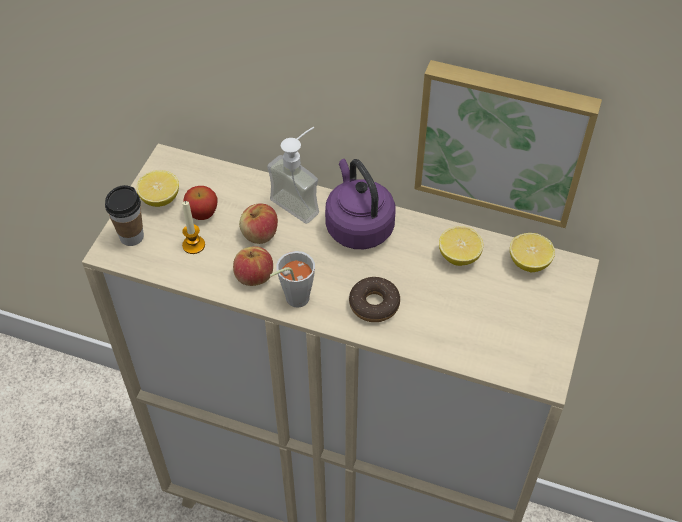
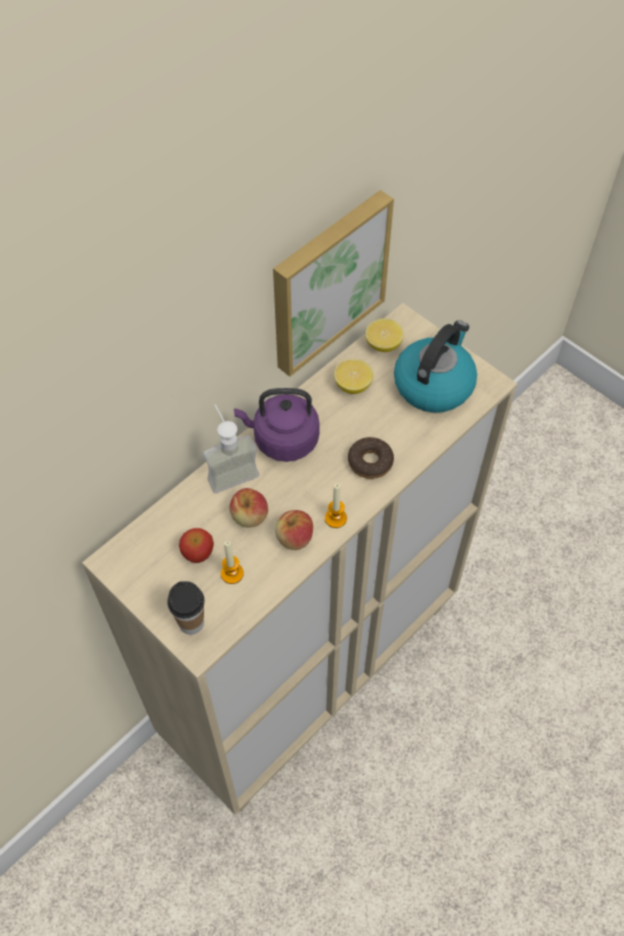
camera: 65 degrees left, 5 degrees up
lemon [136,170,179,207] -> none
grey cup [270,251,315,308] -> candle [325,483,347,528]
none -> kettle [394,320,477,413]

